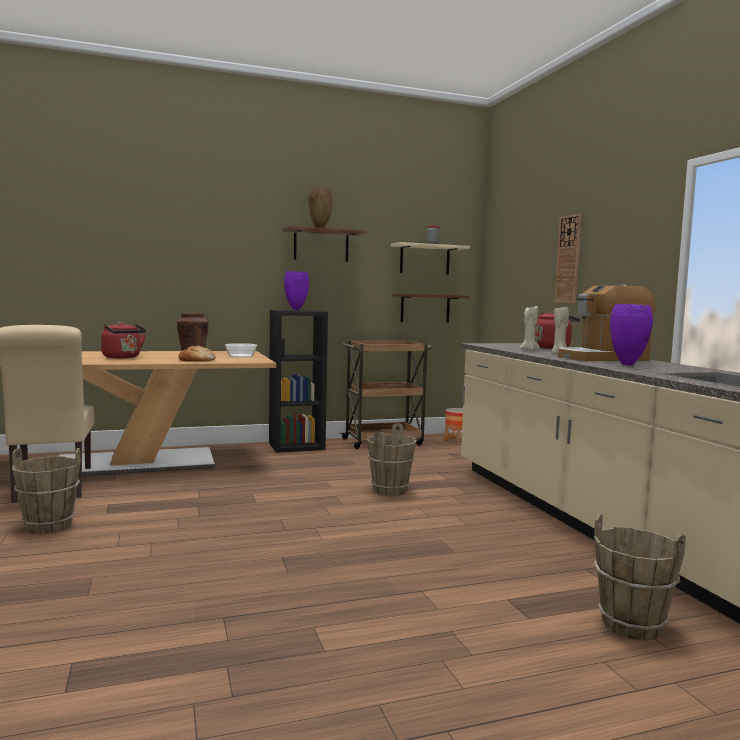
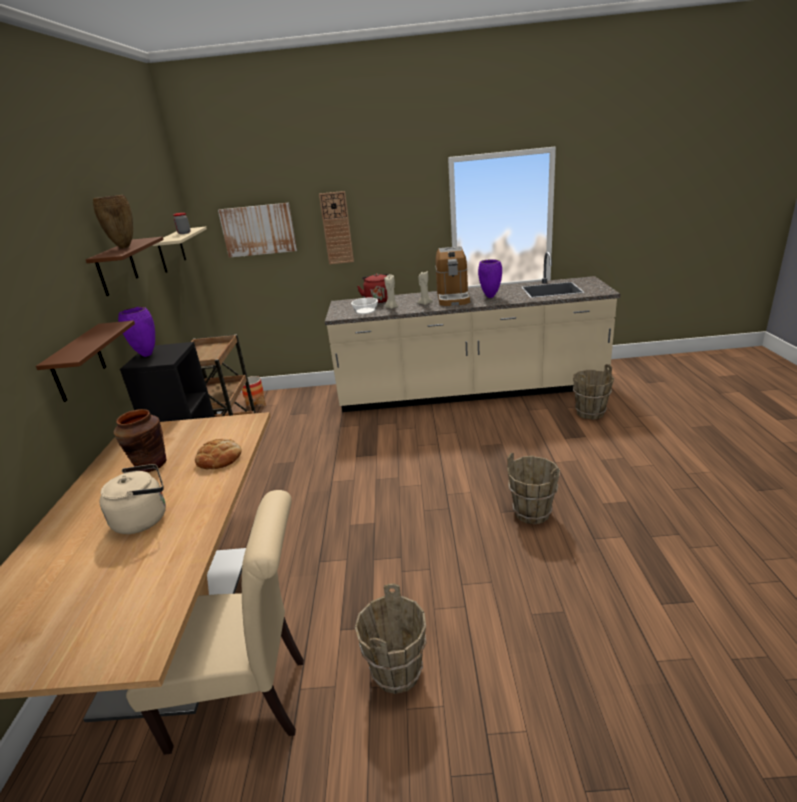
camera: 70 degrees left, 20 degrees up
red kettle [101,322,146,359] -> beige kettle [100,464,166,534]
bowl [225,343,257,357] -> bowl moved to [351,298,378,314]
brown bucket [367,423,416,496] -> brown bucket moved to [507,453,560,524]
brown shelf [392,294,470,323] -> brown shelf moved to [36,321,135,402]
none -> picture [218,203,297,258]

